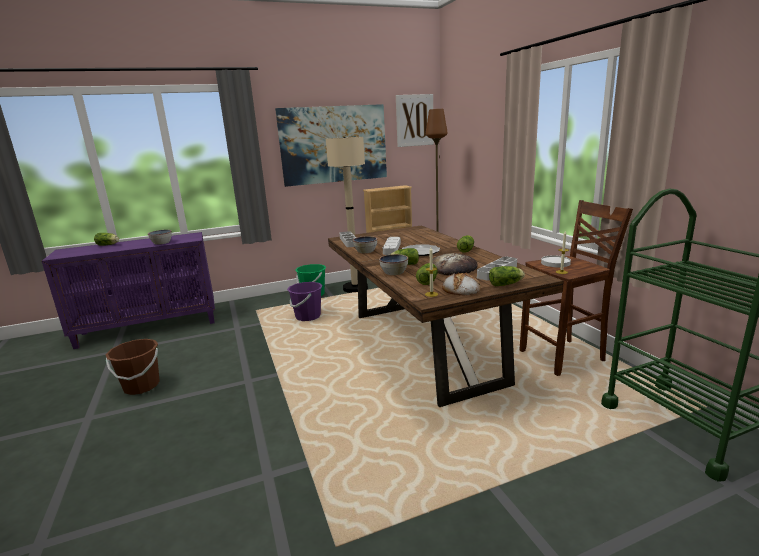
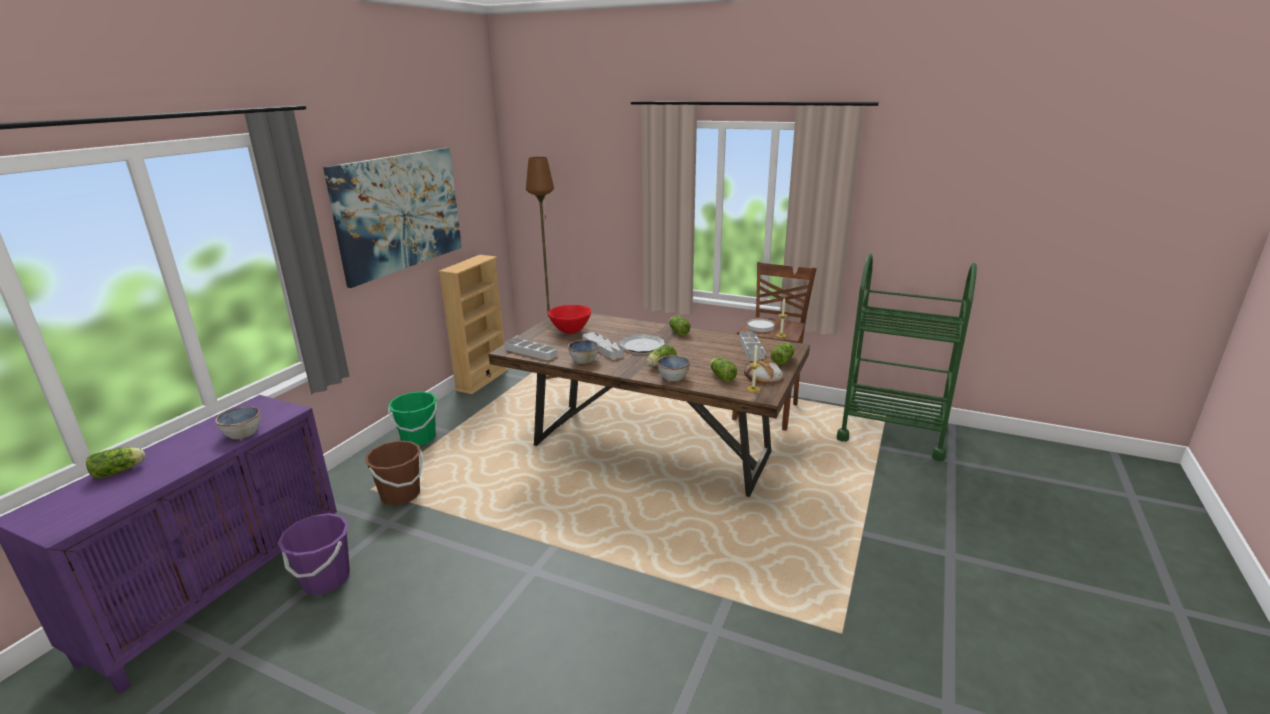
camera: 45 degrees left, 5 degrees up
brown bucket [106,339,160,395] -> brown bucket moved to [365,441,424,505]
purple bucket [287,282,323,321] -> purple bucket moved to [278,513,350,595]
beige floor lamp [326,137,368,293] -> none
picture [396,94,434,147] -> none
bread [433,253,478,276] -> none
none -> red bowl [548,305,591,334]

